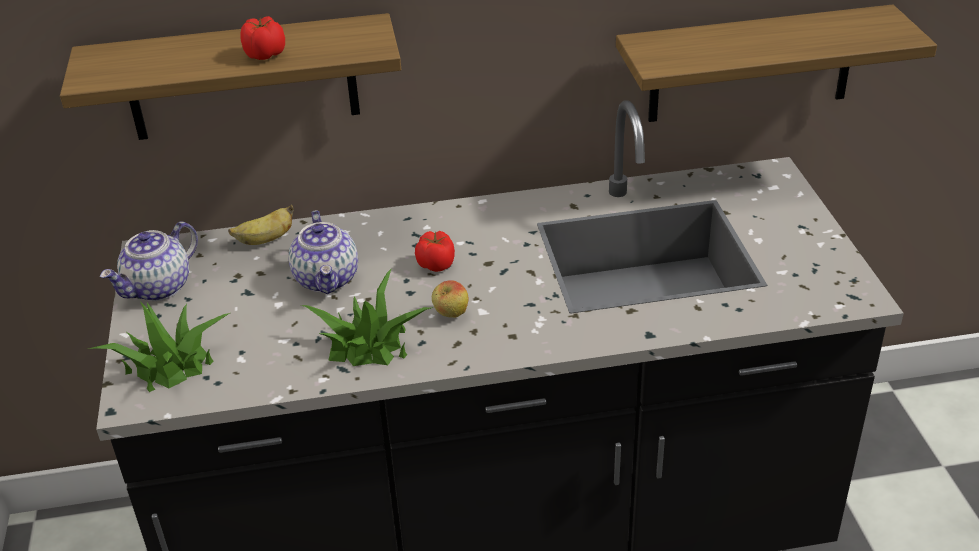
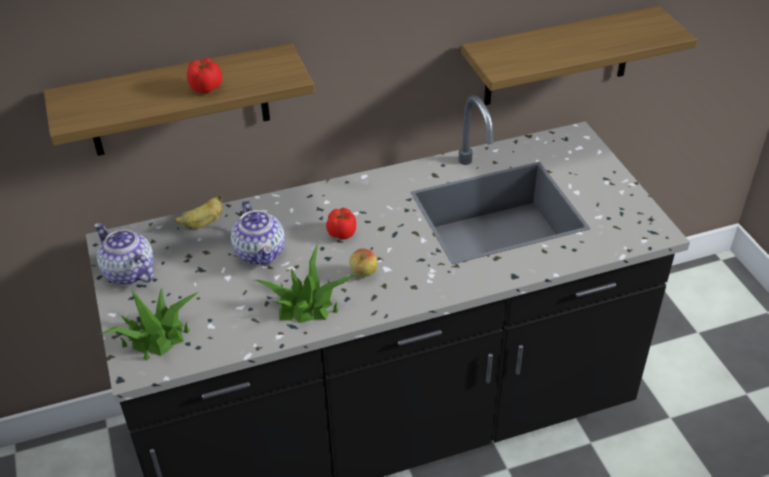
camera: 10 degrees left, 5 degrees up
teapot [100,222,198,301] -> teapot turned 105 degrees clockwise [94,223,154,285]

